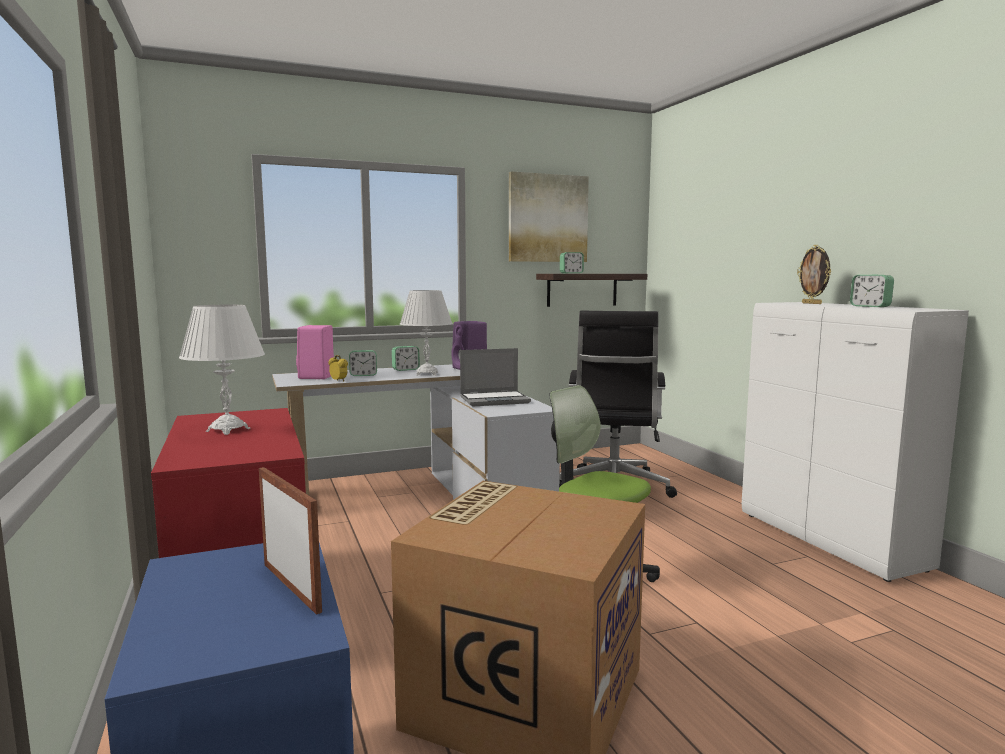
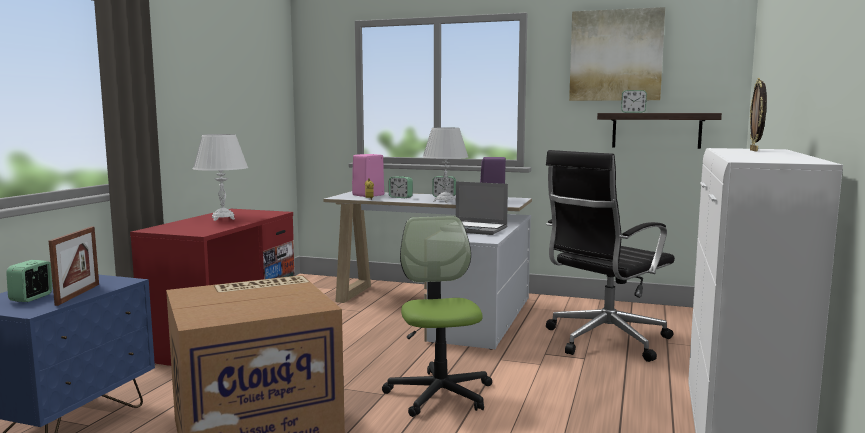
camera: 40 degrees right, 0 degrees up
alarm clock [850,274,894,307] -> alarm clock moved to [6,260,53,302]

